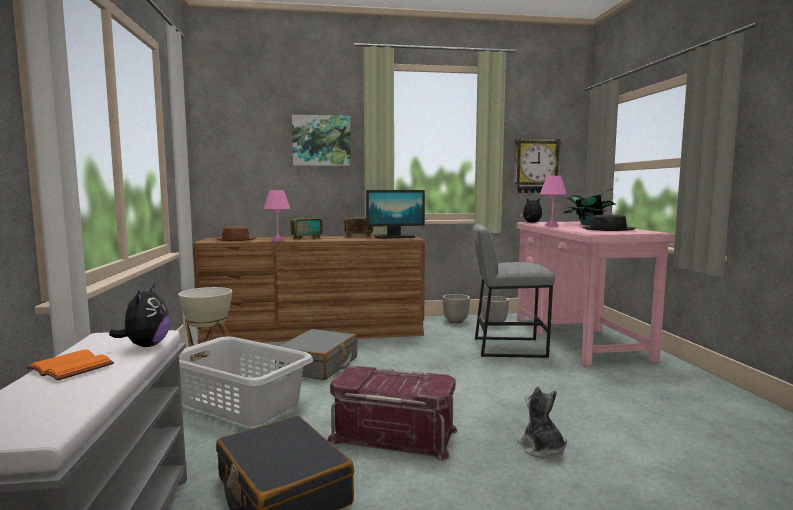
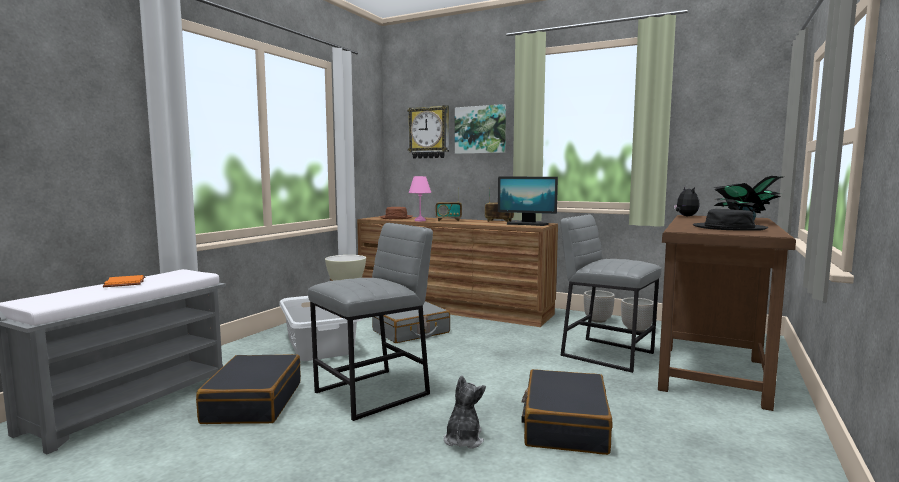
camera: 35 degrees right, 0 degrees up
plush toy [109,283,170,347] -> none
red storage box [327,366,458,461] -> grey chair [308,223,433,421]
wall clock [513,139,562,193] -> wall clock moved to [407,105,449,159]
pink desk [517,222,675,367] -> brown desk [658,215,796,411]
pink table lamp [540,176,567,226] -> none
none -> black suitcase [521,369,613,455]

